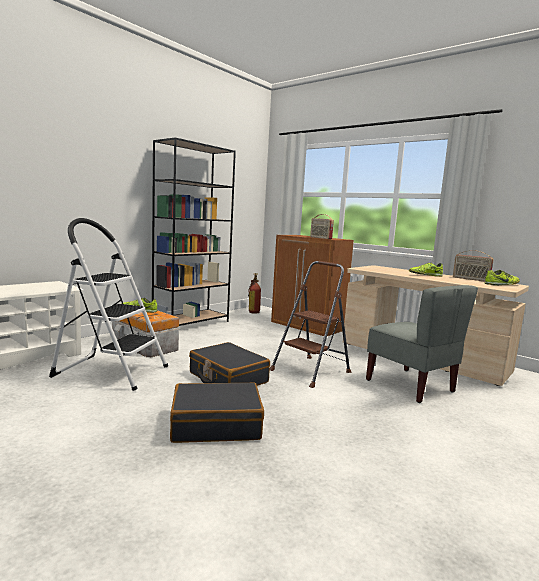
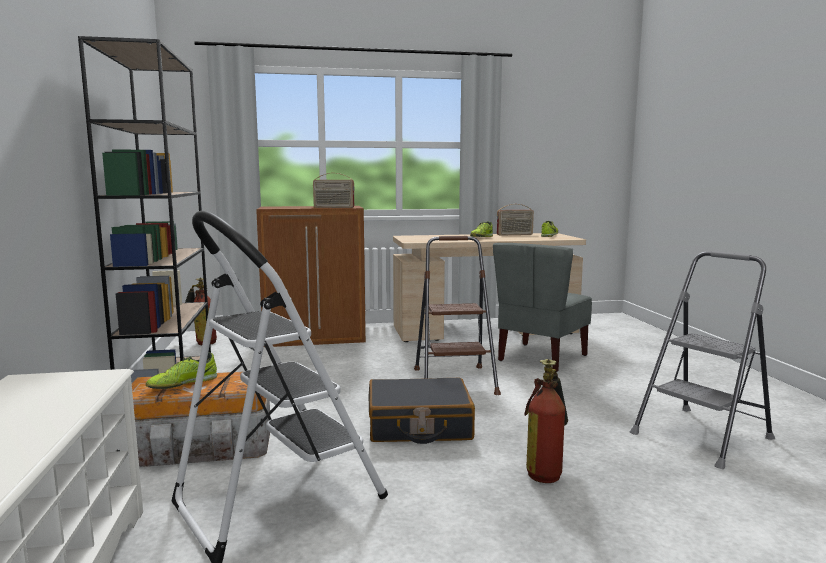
camera: 50 degrees left, 0 degrees up
black suitcase [170,382,264,443] -> fire extinguisher [524,359,568,483]
grey chair [366,285,478,403] -> grey chair turned 120 degrees clockwise [493,243,592,371]
none -> grey step ladder [630,251,775,469]

